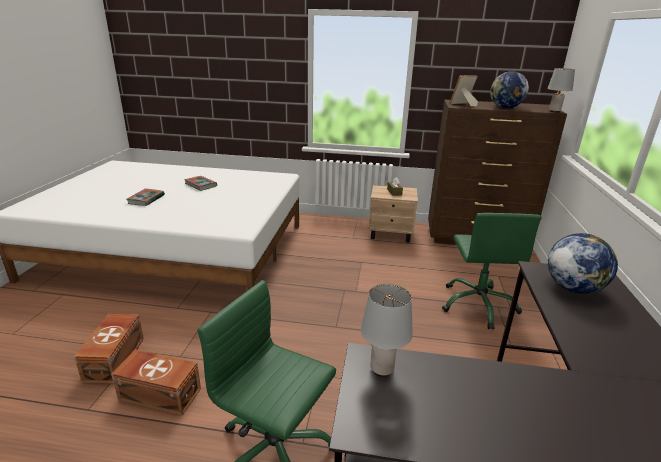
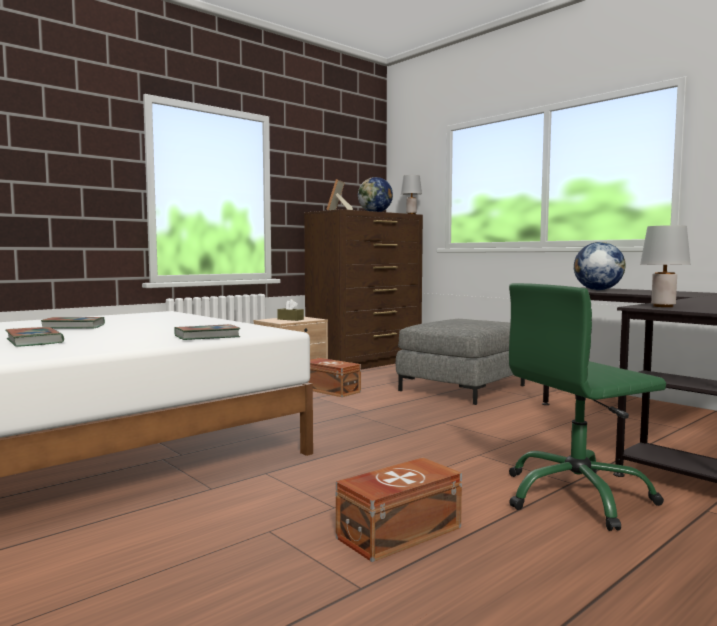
camera: 50 degrees left, 20 degrees down
brown storage box [74,314,144,384] -> brown storage box moved to [308,358,361,397]
green office chair [442,213,542,329] -> grey ottoman [396,319,525,405]
none -> book [174,324,240,340]

